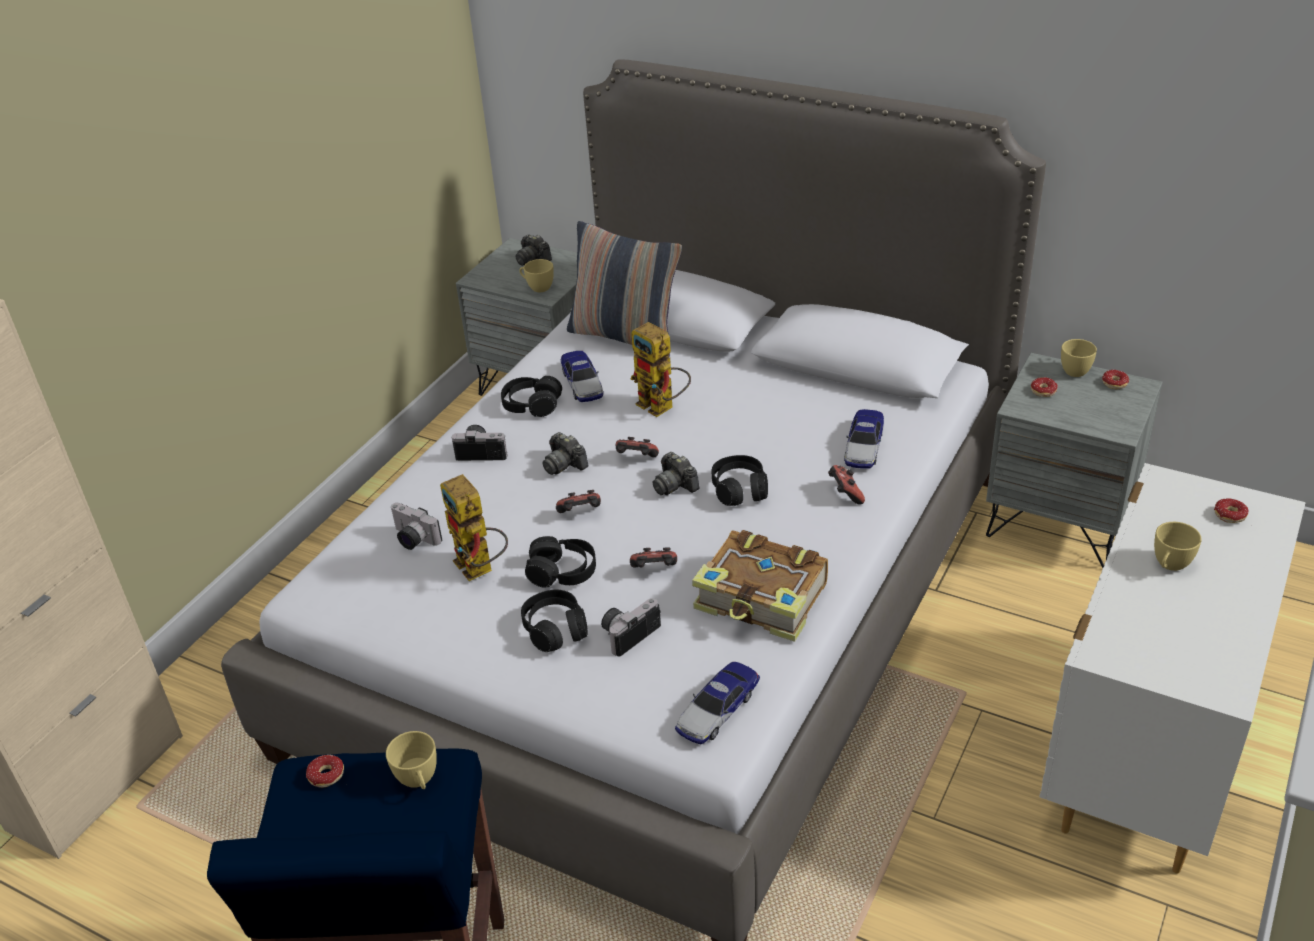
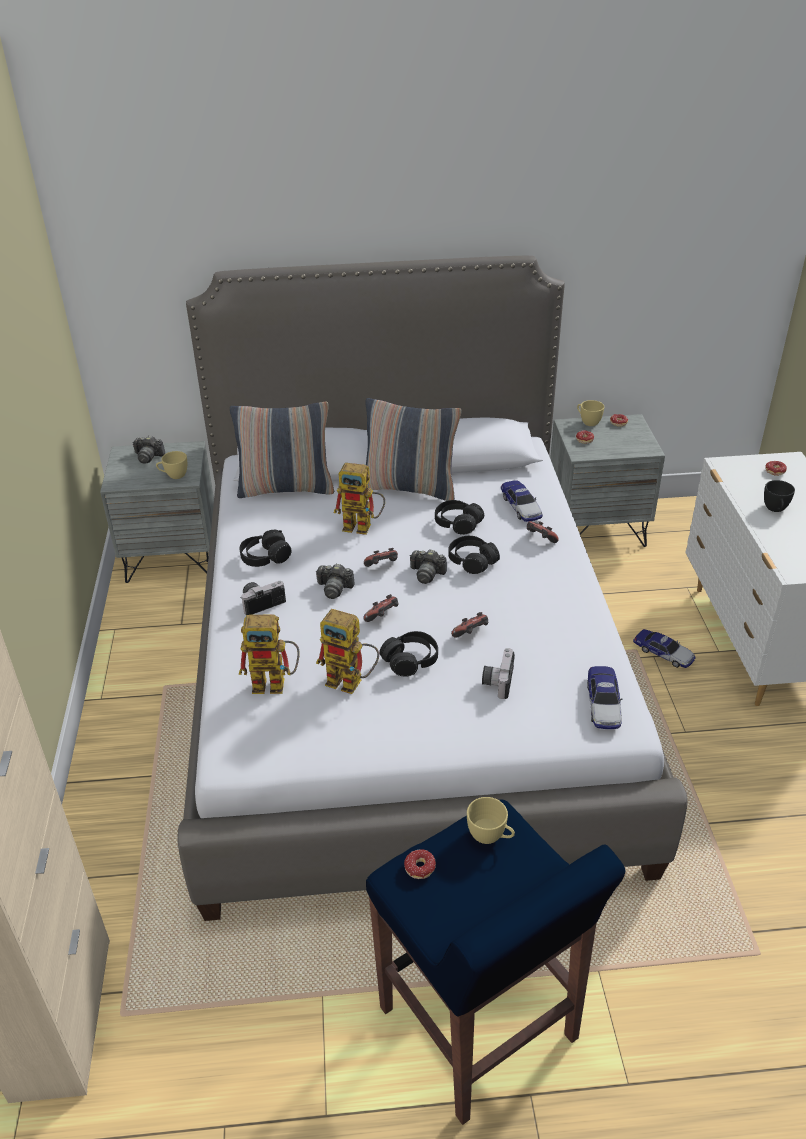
camera: 35 degrees left, 0 degrees up
camera [390,503,442,550] -> toy robot [239,614,300,694]
black headphones [521,590,588,652] -> black headphones moved to [435,500,484,535]
toy car [561,351,603,402] -> toy car moved to [633,629,696,668]
book [692,530,828,642] -> none
yellow cup [1154,522,1202,571] -> black cup [764,480,795,512]
none -> pillow [366,398,462,501]

